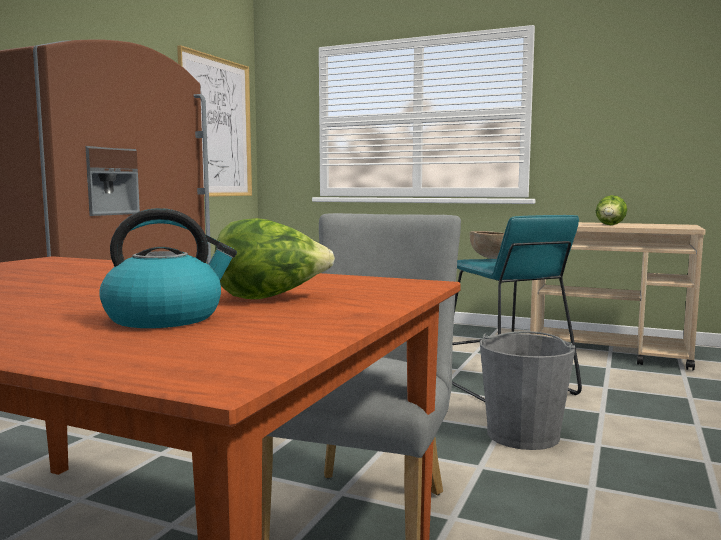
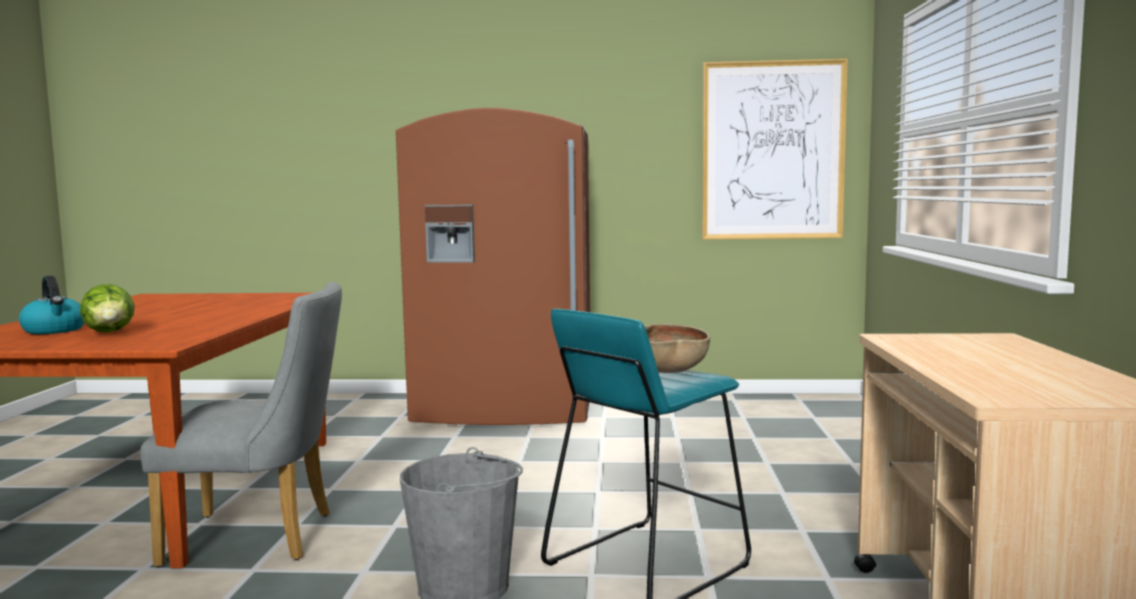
camera: 70 degrees right, 0 degrees up
lettuce [596,195,627,225] -> none

